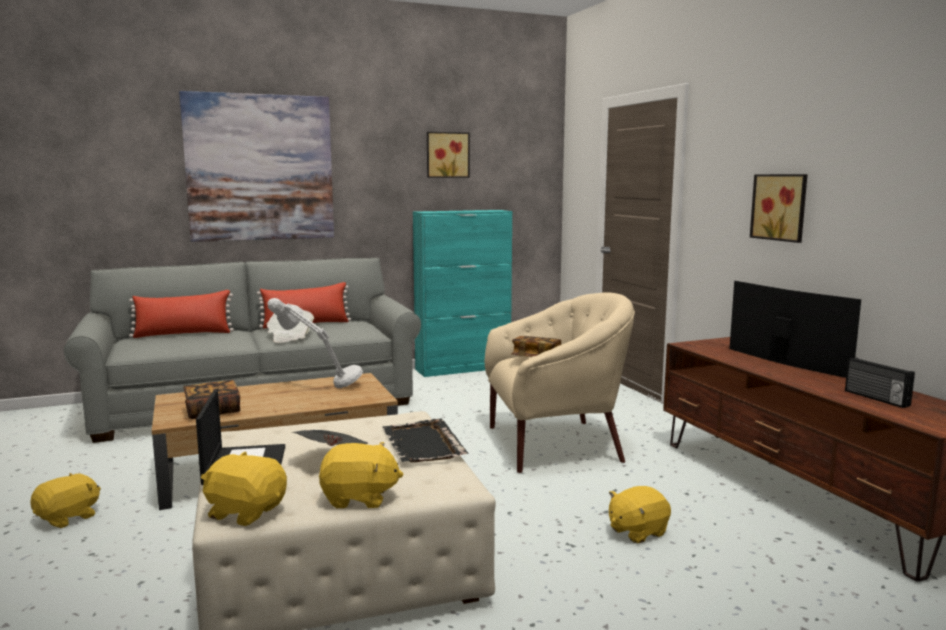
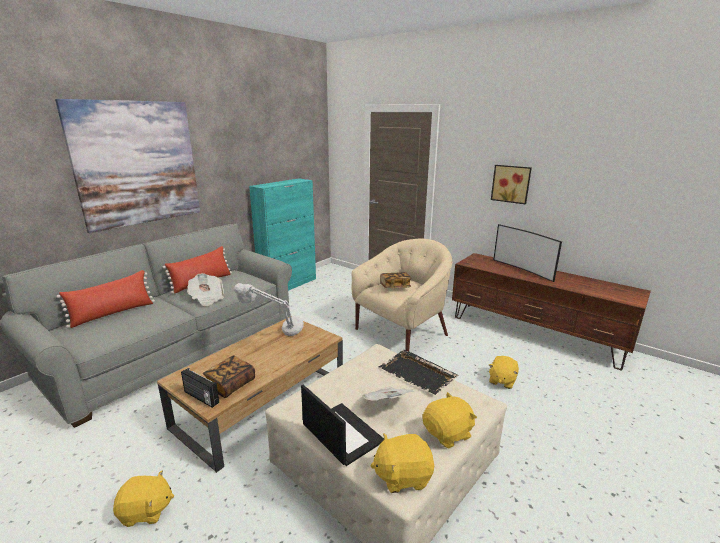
camera: 30 degrees left, 10 degrees up
yellow plush toy [30,473,101,528] -> yellow plush toy turned 75 degrees clockwise [113,470,174,527]
picture [427,132,470,178] -> none
television [729,281,861,378] -> television turned 150 degrees counterclockwise [493,224,562,282]
radio [845,358,915,408] -> radio moved to [181,368,219,408]

